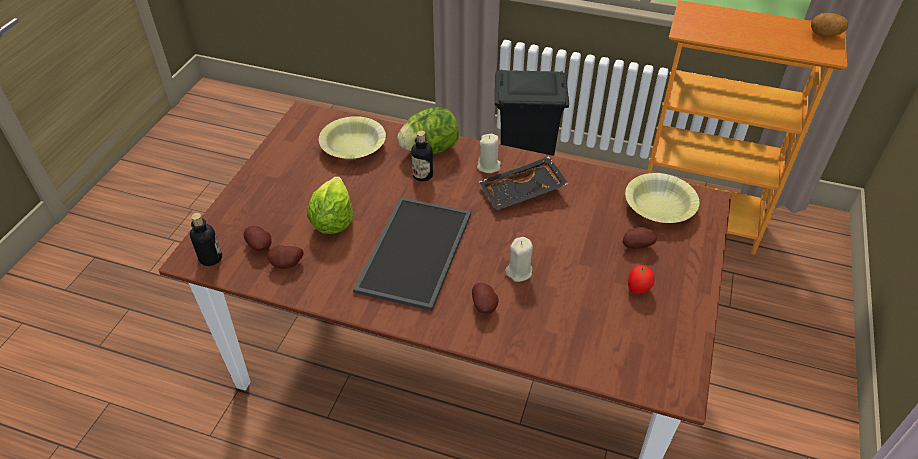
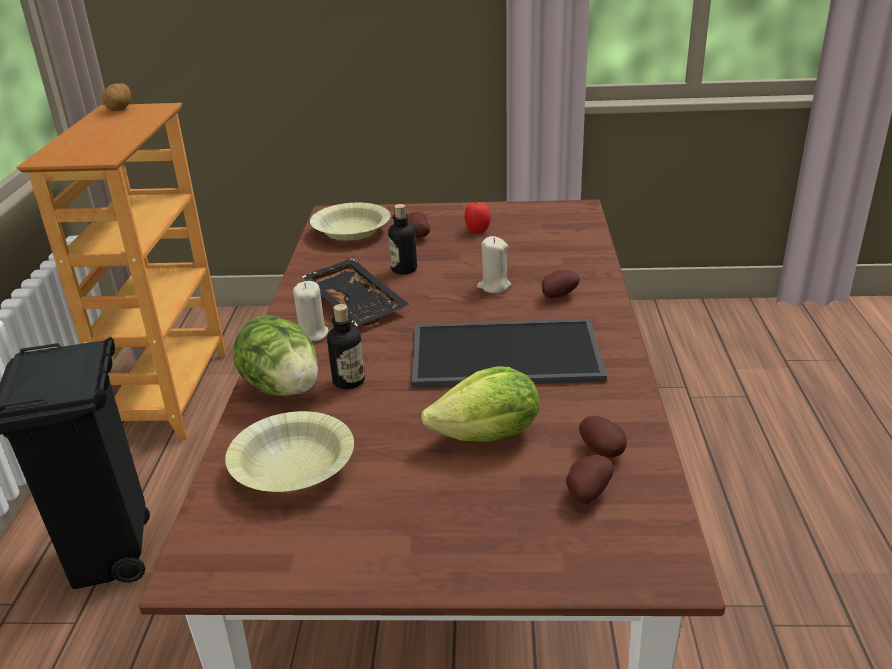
camera: 105 degrees left, 15 degrees down
bottle [190,213,222,266] -> bottle moved to [388,204,417,274]

